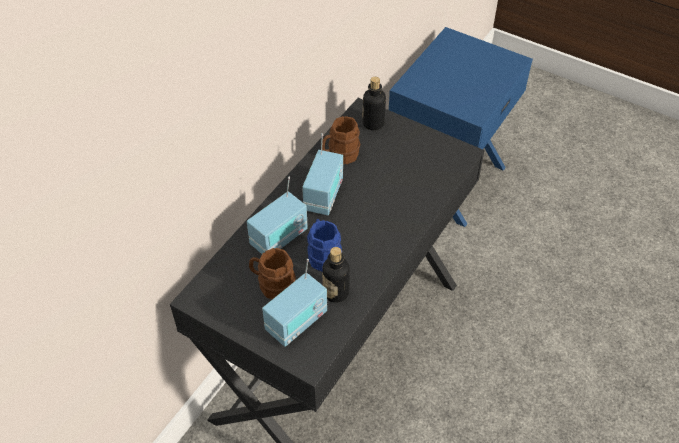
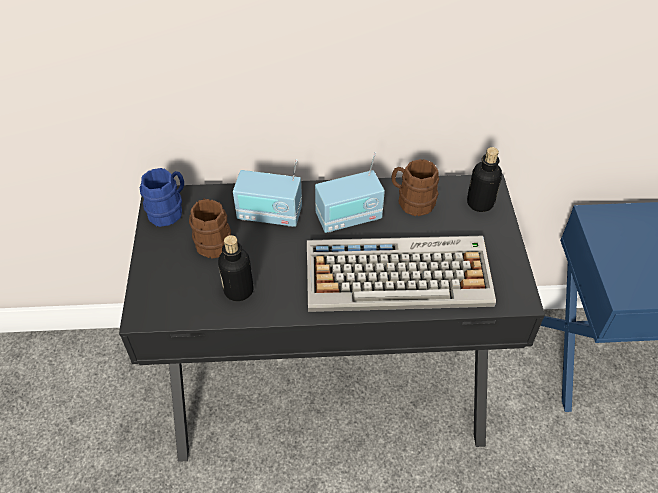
camera: 55 degrees right, 0 degrees up
radio [262,259,327,347] -> none
blue mug [307,219,342,271] -> blue mug moved to [140,168,184,227]
none -> keyboard [307,236,496,312]

